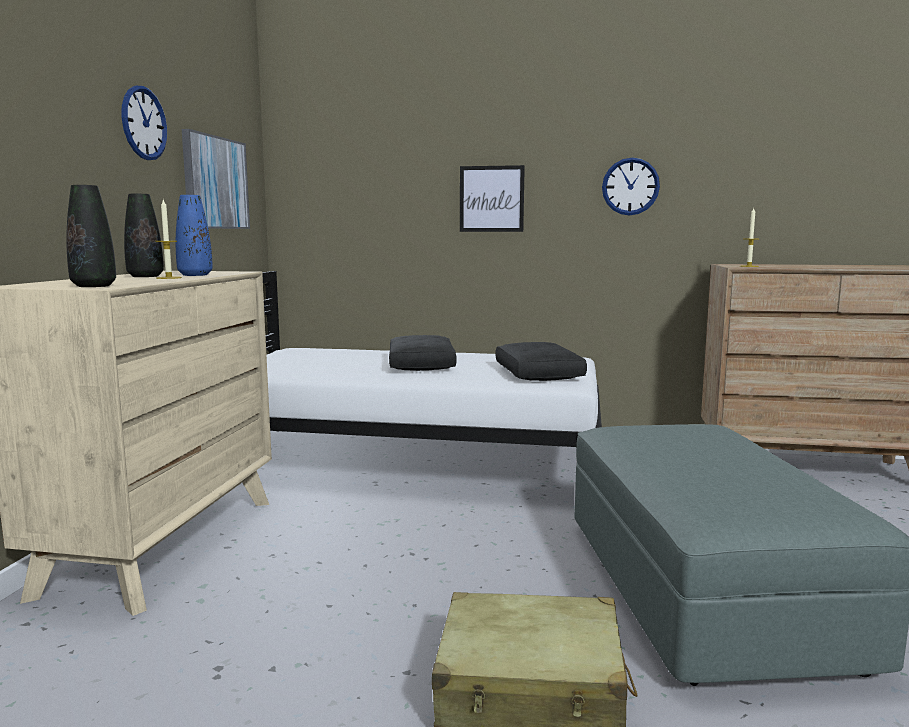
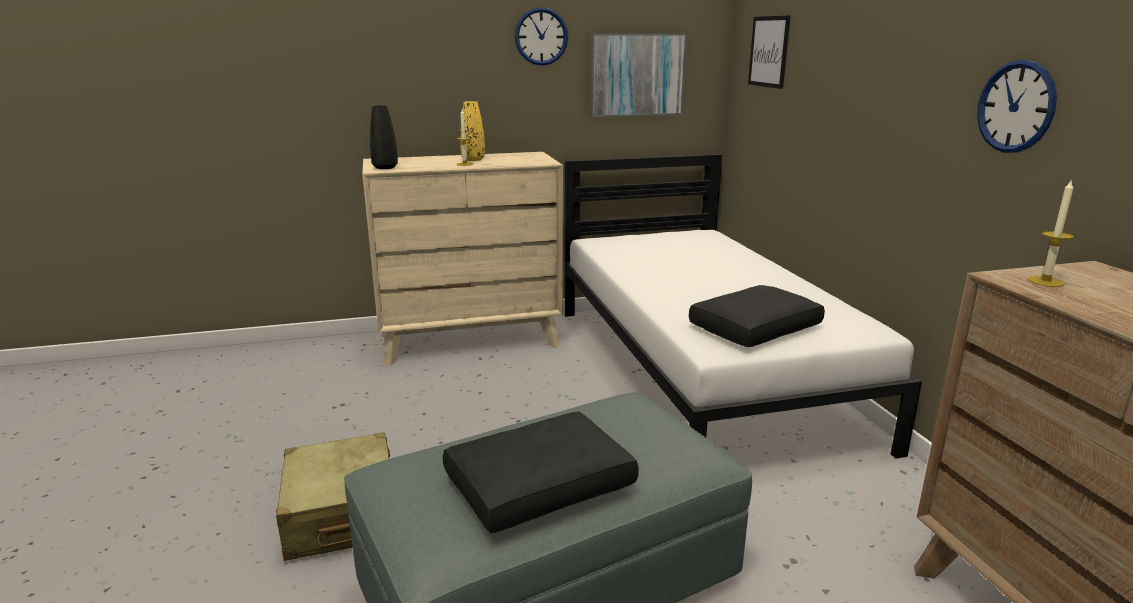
camera: 65 degrees right, 10 degrees up
black vase [124,194,164,277] -> yellow vase [460,101,485,161]
blue vase [176,195,213,276] -> none
black pillow [389,335,457,371] -> black pillow moved to [443,411,639,533]
picture [460,165,525,232] -> picture moved to [748,15,791,89]

